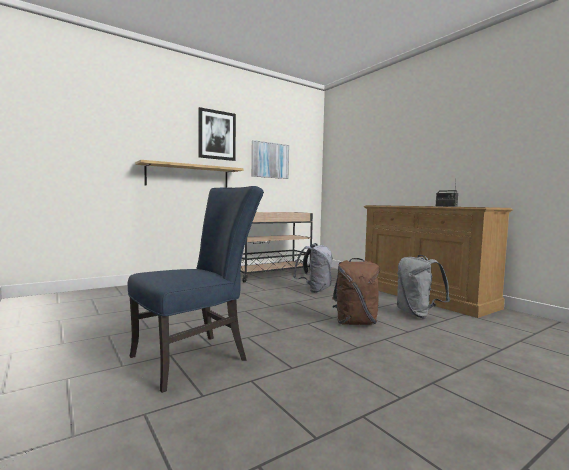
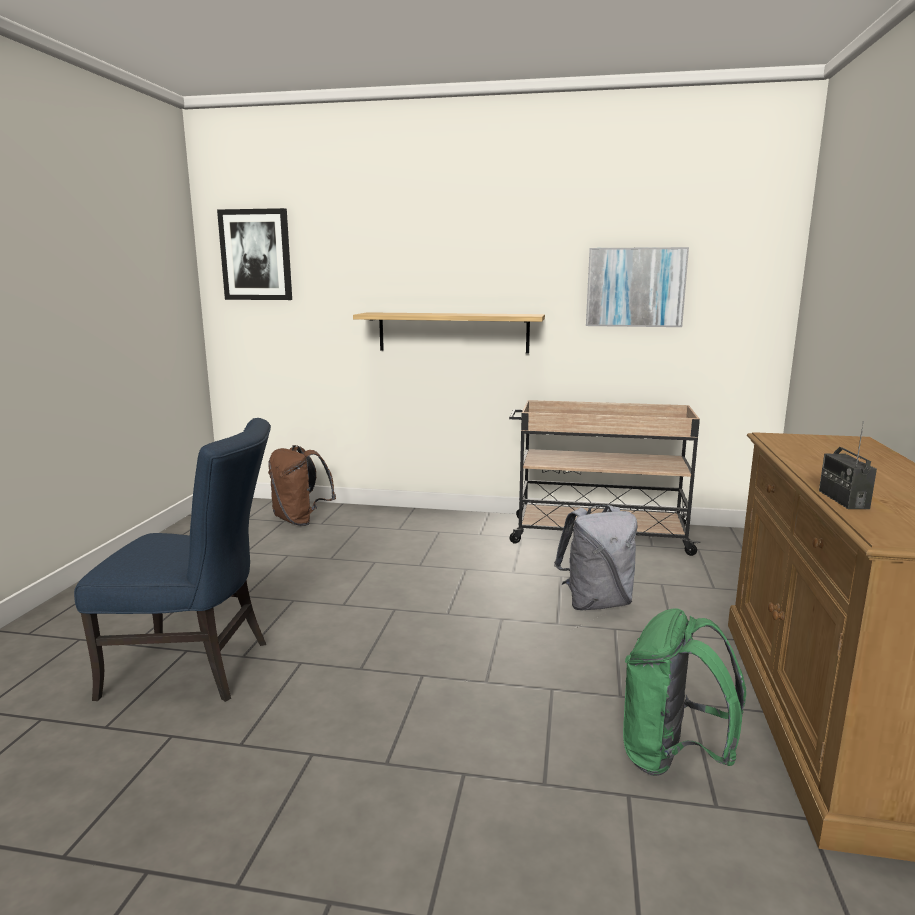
camera: 45 degrees right, 10 degrees up
picture [198,107,236,161] -> picture moved to [217,208,292,300]
brown backpack [332,258,380,325] -> brown backpack moved to [268,445,336,526]
grey backpack [397,255,450,319] -> green backpack [623,608,746,776]

